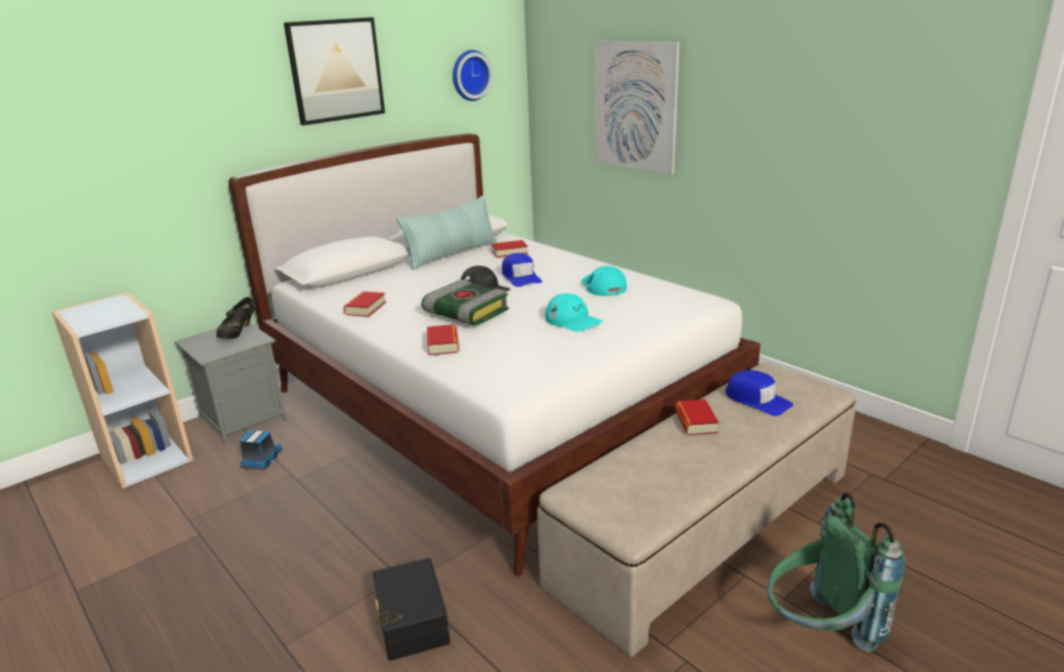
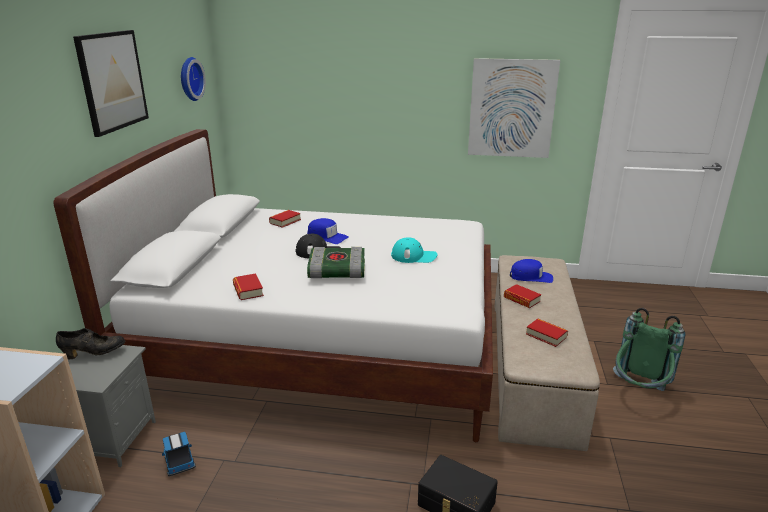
camera: 40 degrees left, 0 degrees up
black shoe [216,297,254,339] -> black shoe turned 75 degrees counterclockwise [56,328,125,360]
pillow [397,195,498,270] -> none
book [427,324,459,355] -> book moved to [526,319,568,347]
turquoise cap [582,266,627,296] -> none
picture [595,41,680,175] -> picture moved to [468,58,560,158]

